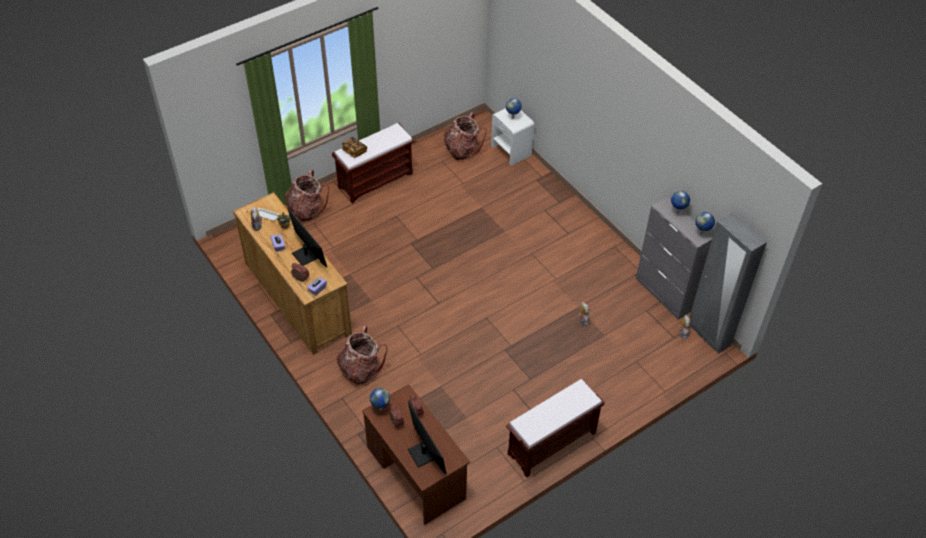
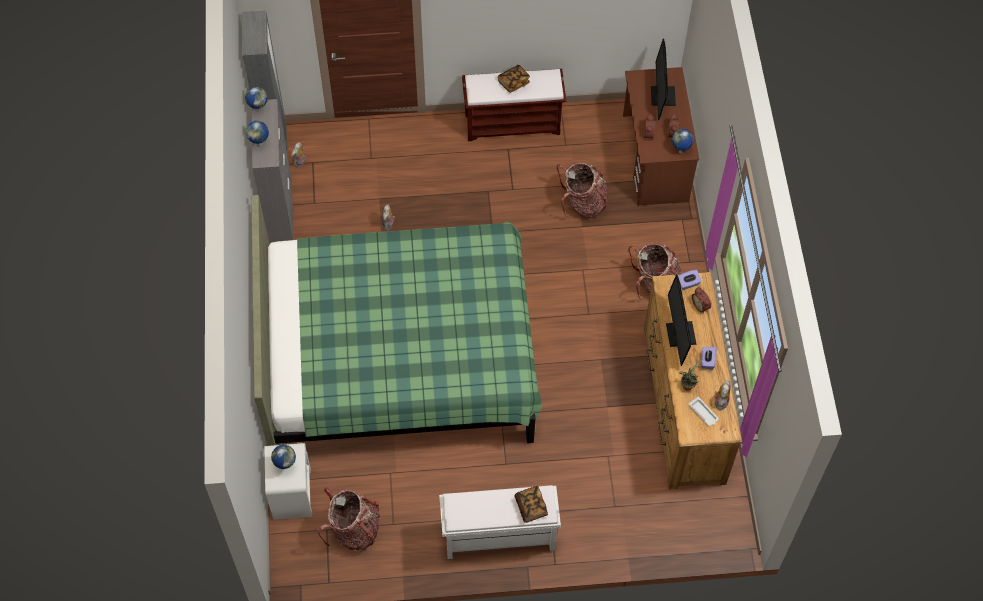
camera: 150 degrees left, 10 degrees up
backpack [285,169,329,222] -> backpack moved to [556,163,608,218]
brown bench [332,123,415,203] -> white bench [439,485,561,559]
none -> green bed [251,195,542,446]
none -> book [498,65,530,93]

